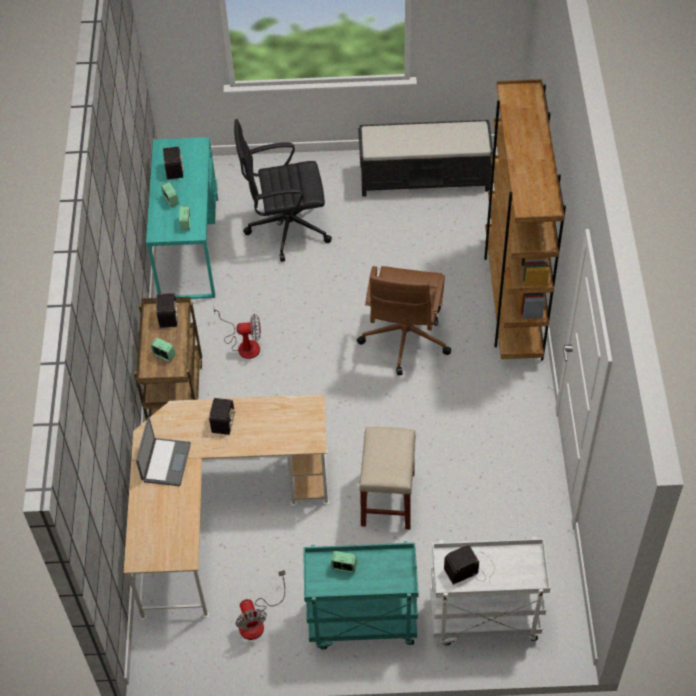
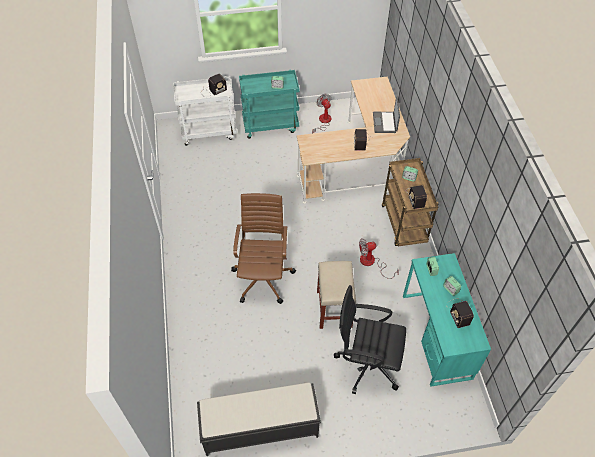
camera: 170 degrees right, 0 degrees up
black office chair [234,119,332,262] -> black office chair turned 150 degrees counterclockwise [334,285,406,394]
beige stool [359,427,416,530] -> beige stool moved to [317,261,356,329]
brown bookcase [484,79,566,360] -> none

